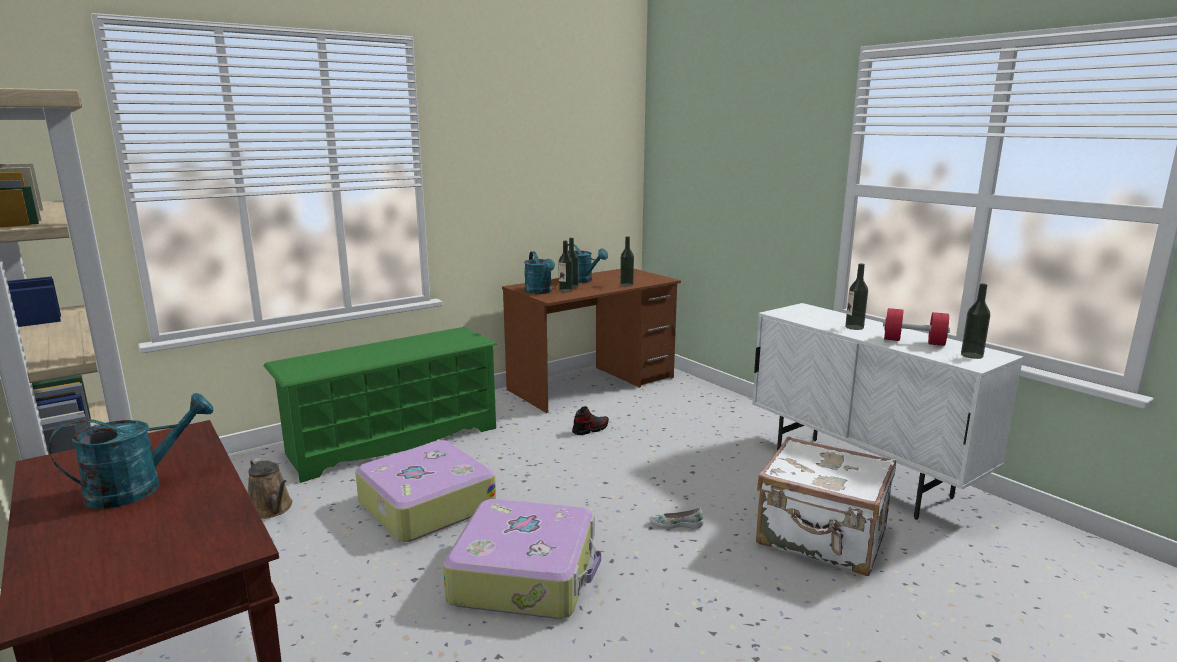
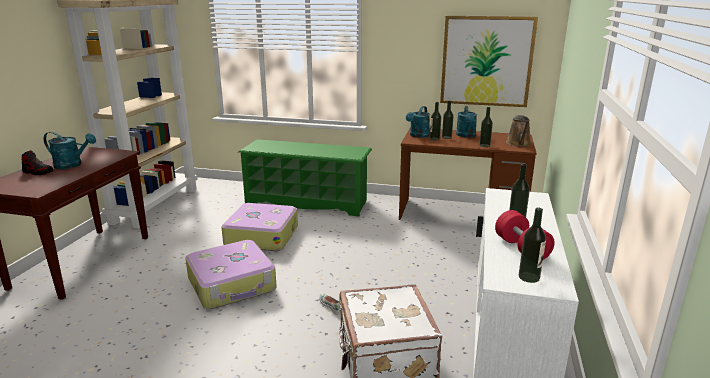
camera: 50 degrees right, 5 degrees up
brown watering can [248,458,292,519] -> brown watering can moved to [506,115,531,147]
shoe [572,406,609,435] -> shoe moved to [21,150,53,175]
none -> picture [440,16,538,107]

